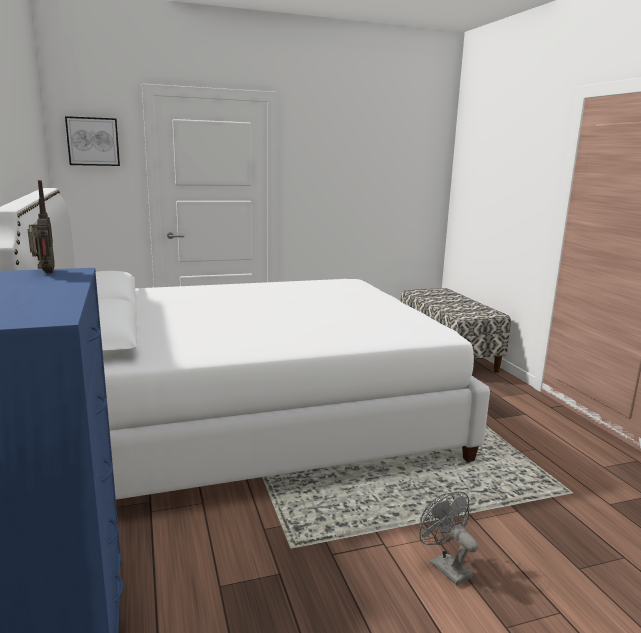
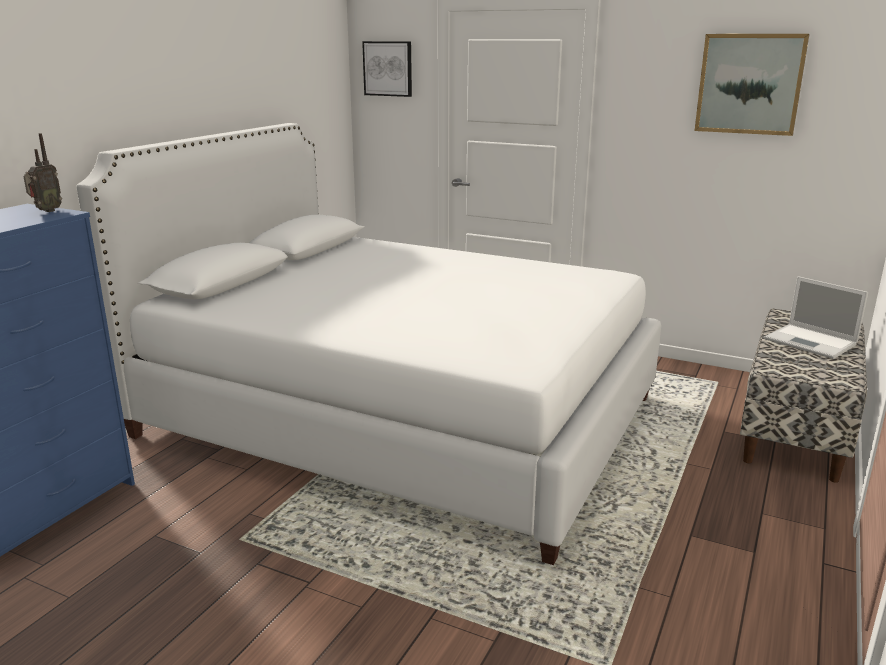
camera: 45 degrees right, 5 degrees up
grey fan [419,492,478,585] -> none
none -> picture [695,34,809,136]
none -> laptop [764,276,868,359]

